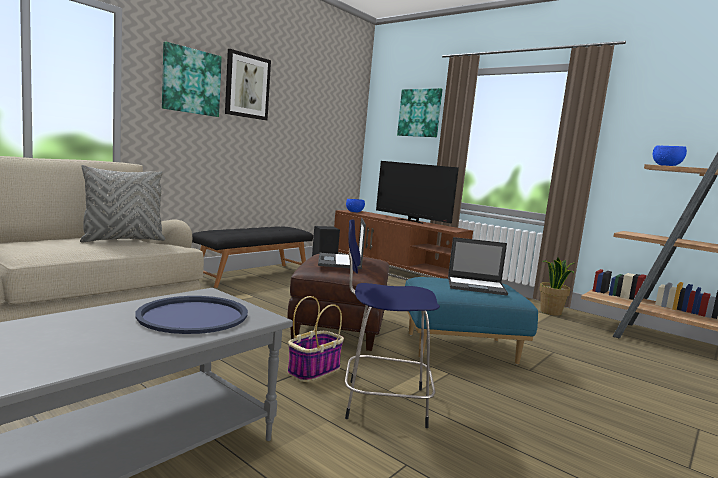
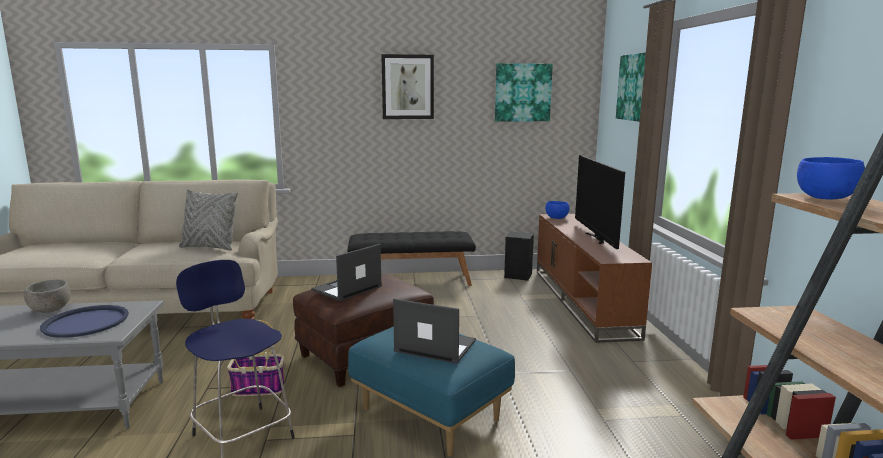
camera: 45 degrees right, 5 degrees up
picture [162,42,222,117] -> picture moved to [495,63,553,121]
laptop [448,237,508,295] -> laptop turned 150 degrees clockwise [393,298,476,364]
potted plant [539,258,574,316] -> none
none -> grey bowl [24,280,71,313]

